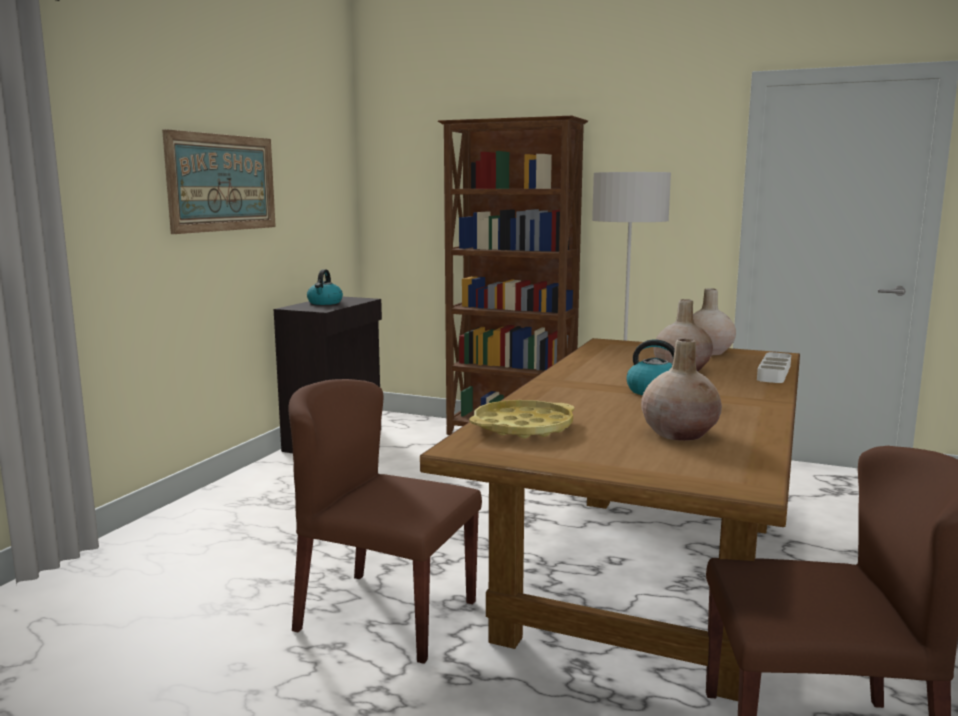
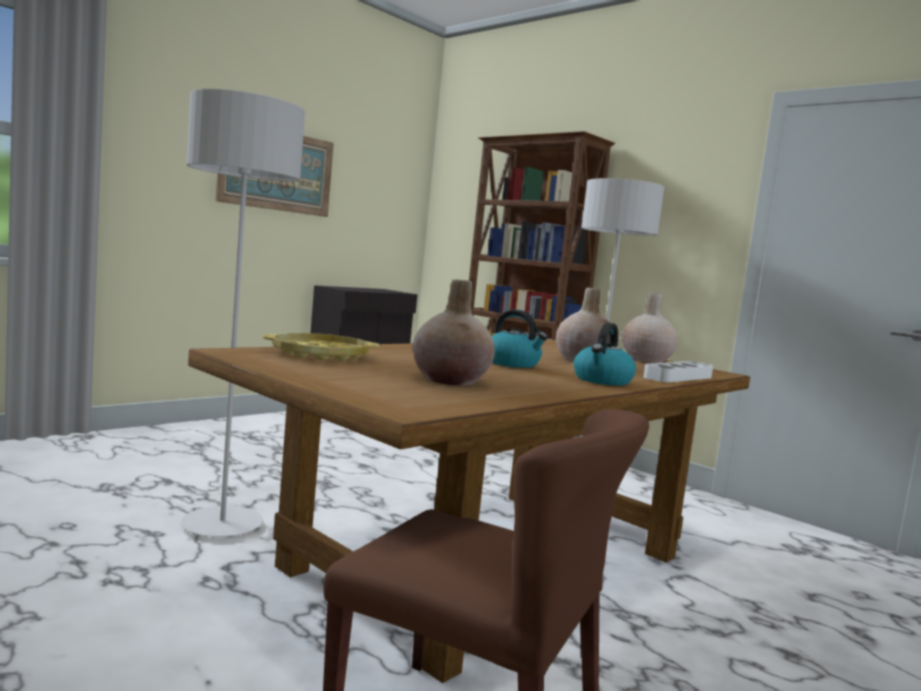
camera: 20 degrees right, 5 degrees down
brown chair [288,379,482,664] -> grey floor lamp [181,89,305,537]
kettle [307,269,343,305] -> kettle moved to [573,322,636,386]

